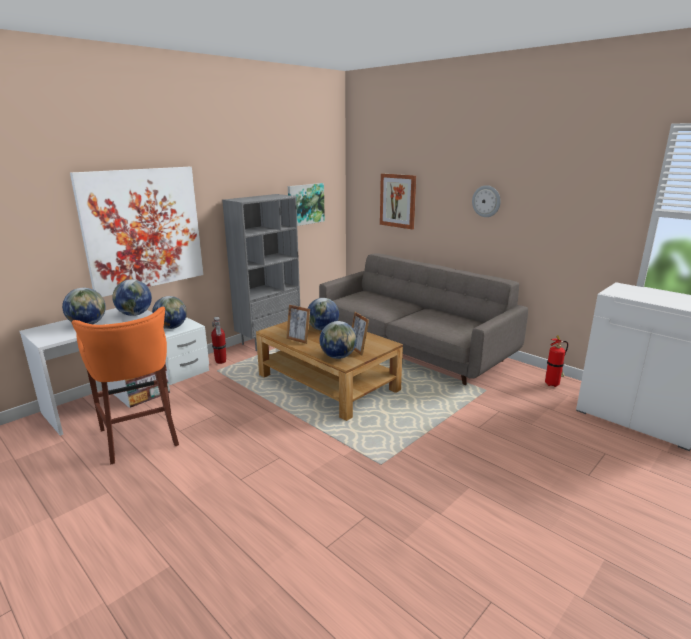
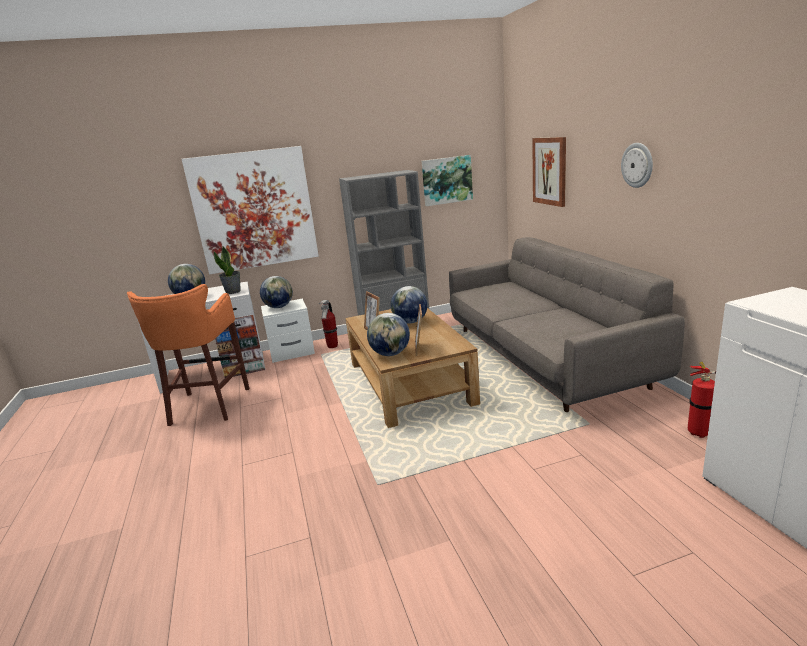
camera: 30 degrees right, 0 degrees up
globe [112,279,152,316] -> potted plant [214,247,241,294]

